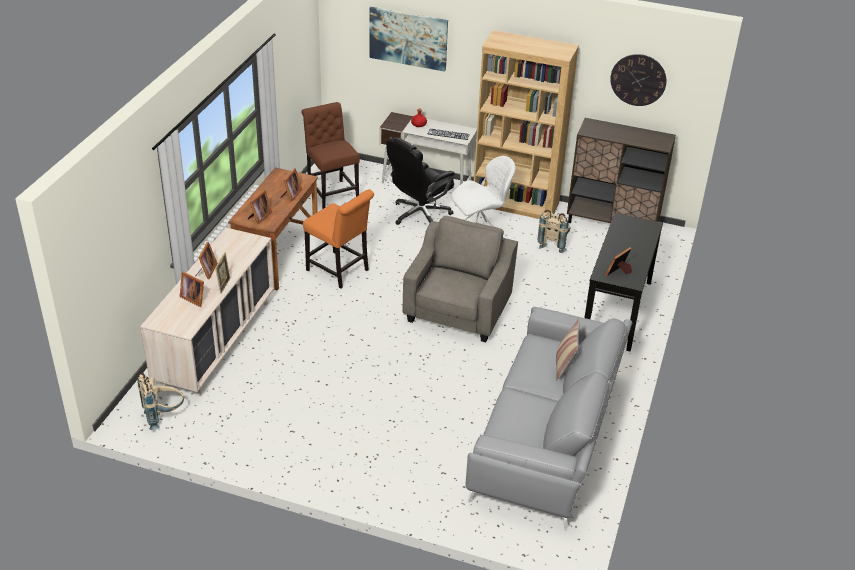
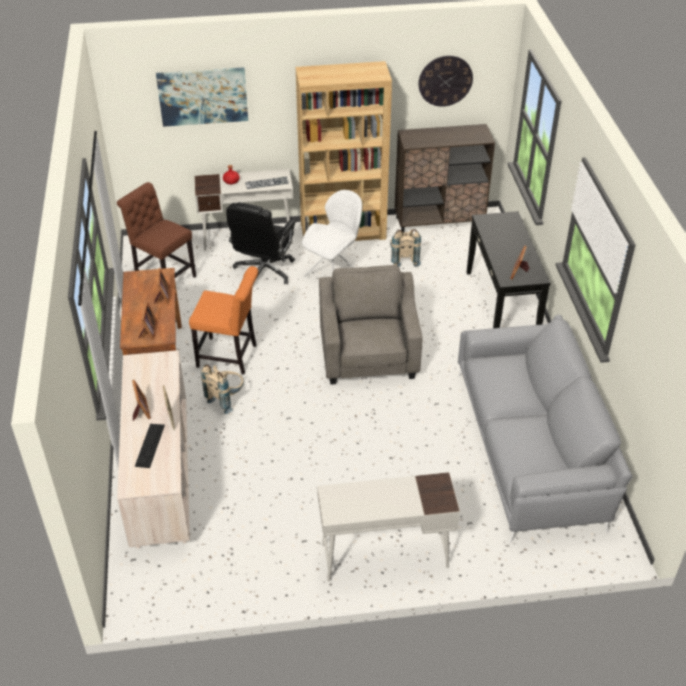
camera: 25 degrees left, 5 degrees up
beige backpack [138,372,184,430] -> beige backpack moved to [201,364,244,414]
picture frame [180,272,204,307] -> keyboard [135,424,165,468]
pillow [556,319,580,381] -> none
none -> white desk [317,472,460,582]

